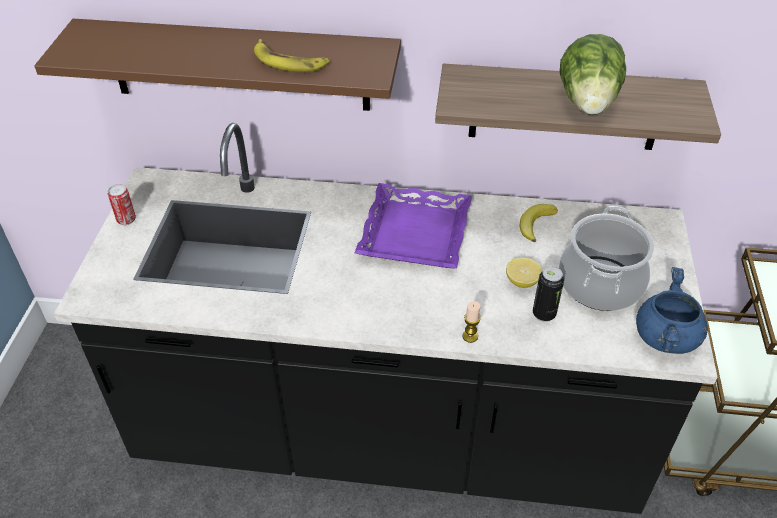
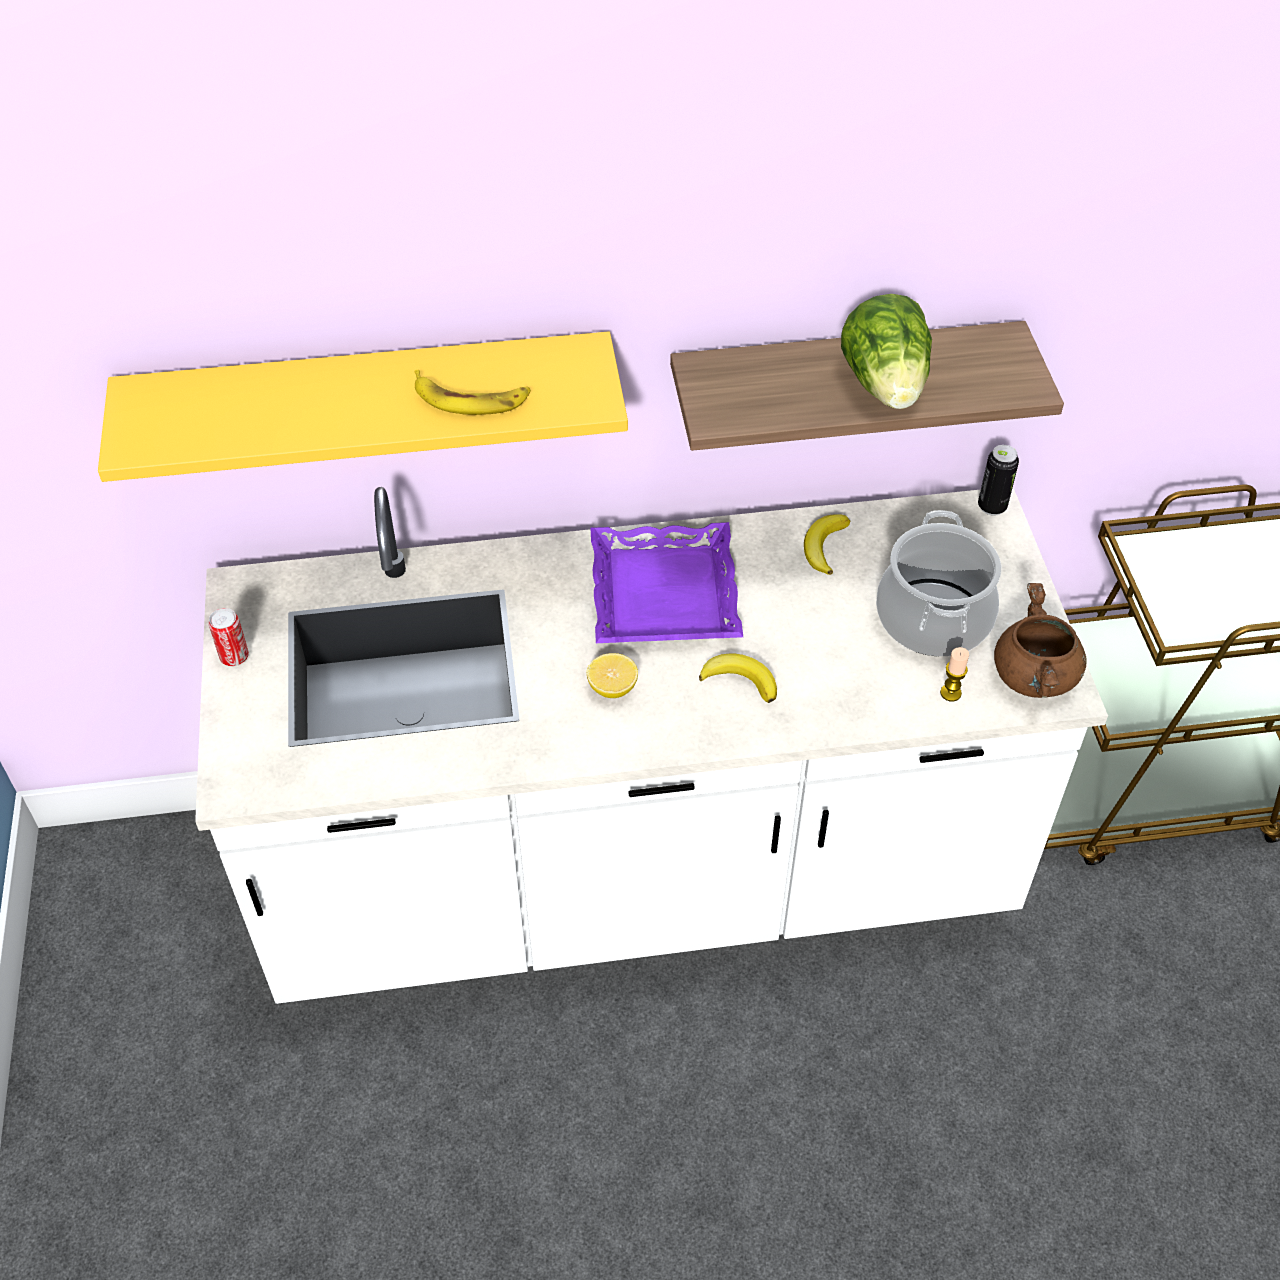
camera: 15 degrees left, 5 degrees up
brown shelf [34,19,401,111] -> yellow shelf [98,331,628,482]
black counter [54,123,717,514] -> white counter [195,487,1108,1004]
candle [462,301,481,343] -> candle moved to [940,647,969,701]
lemon [506,257,542,288] -> lemon moved to [587,653,638,698]
can [533,266,564,322] -> can moved to [978,445,1019,516]
blue cooking pot [636,267,708,354] -> brown cooking pot [994,583,1086,698]
none -> banana [699,654,777,703]

